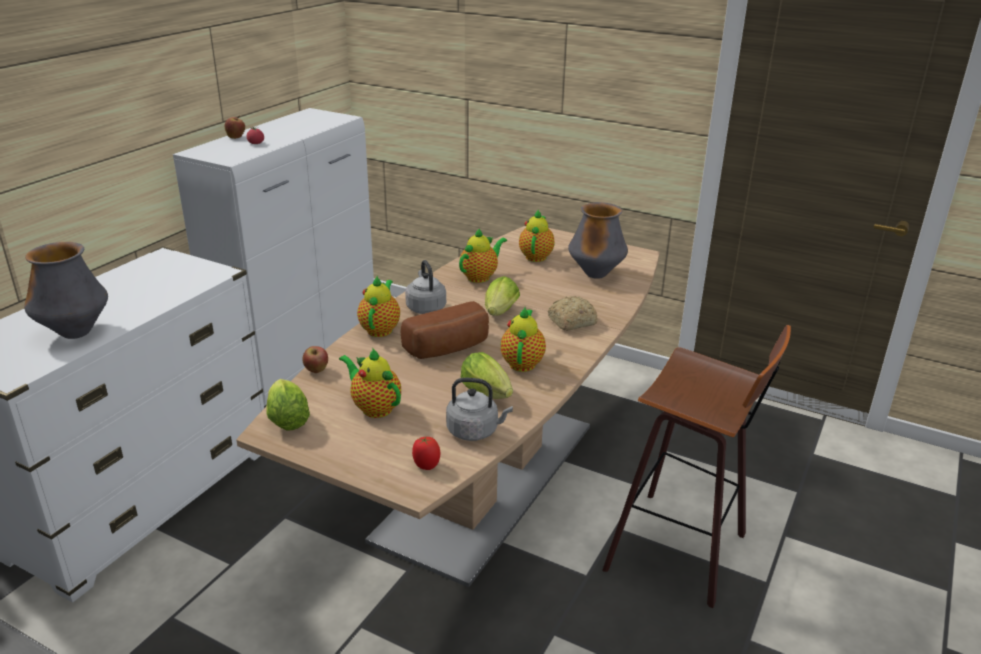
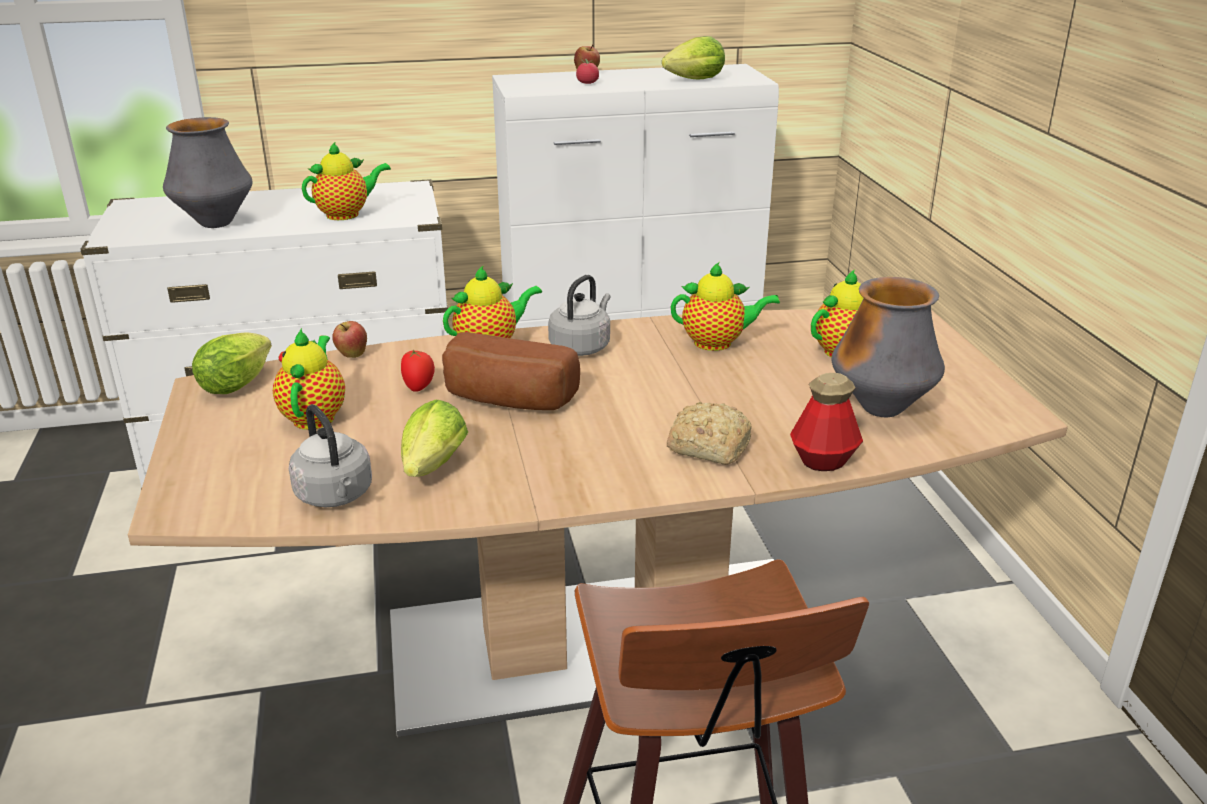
camera: 50 degrees right, 0 degrees up
tomato [412,437,440,470] -> tomato moved to [401,350,435,392]
lettuce [485,276,520,316] -> lettuce moved to [662,36,725,79]
teapot [501,307,546,372] -> teapot moved to [302,141,391,220]
none -> bottle [790,373,863,471]

